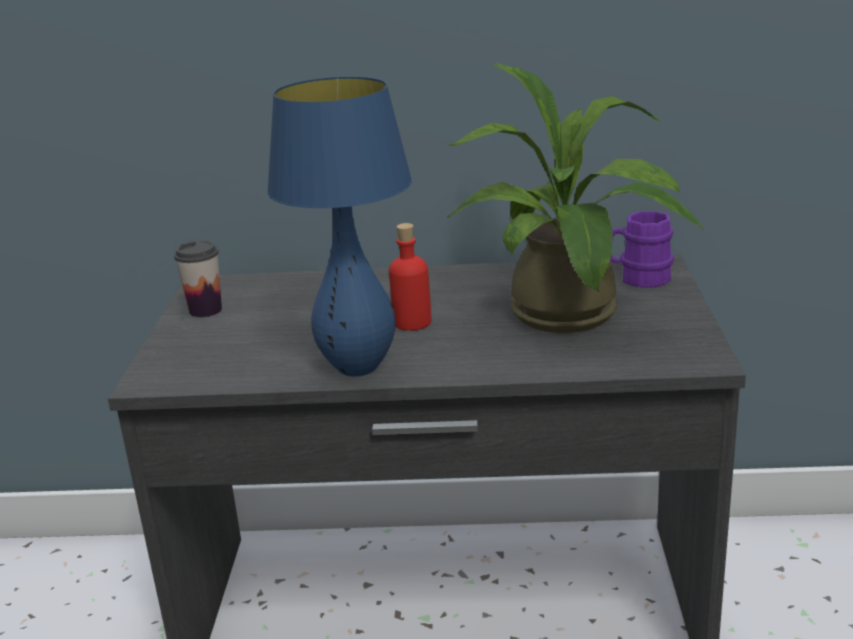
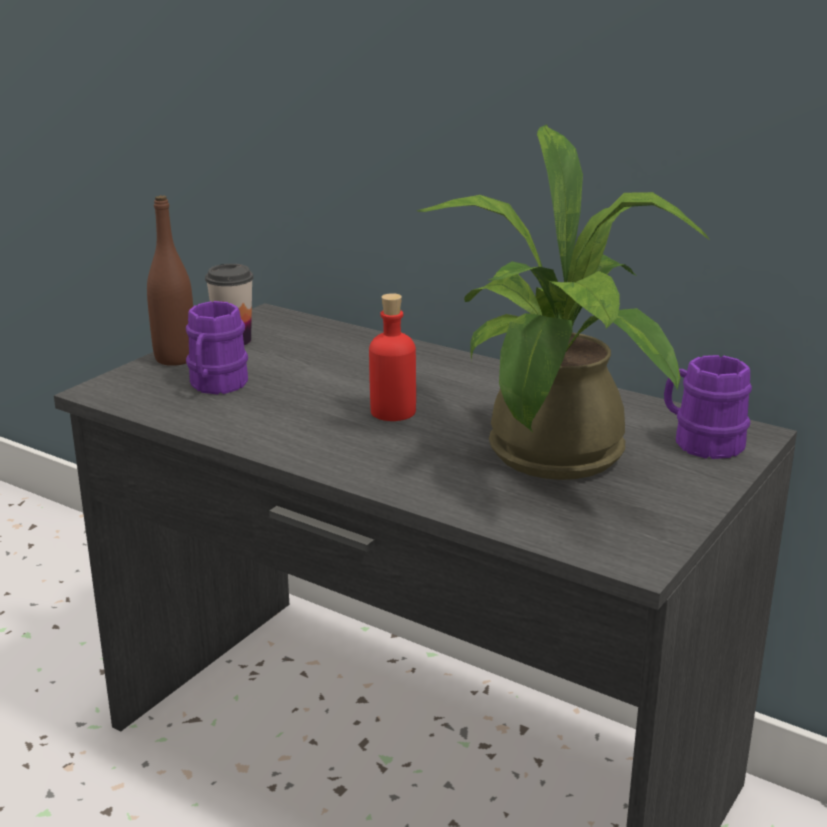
camera: 30 degrees right, 0 degrees up
blue table lamp [267,76,412,377] -> none
none -> brown bottle [147,195,193,366]
none -> purple mug [186,301,248,395]

